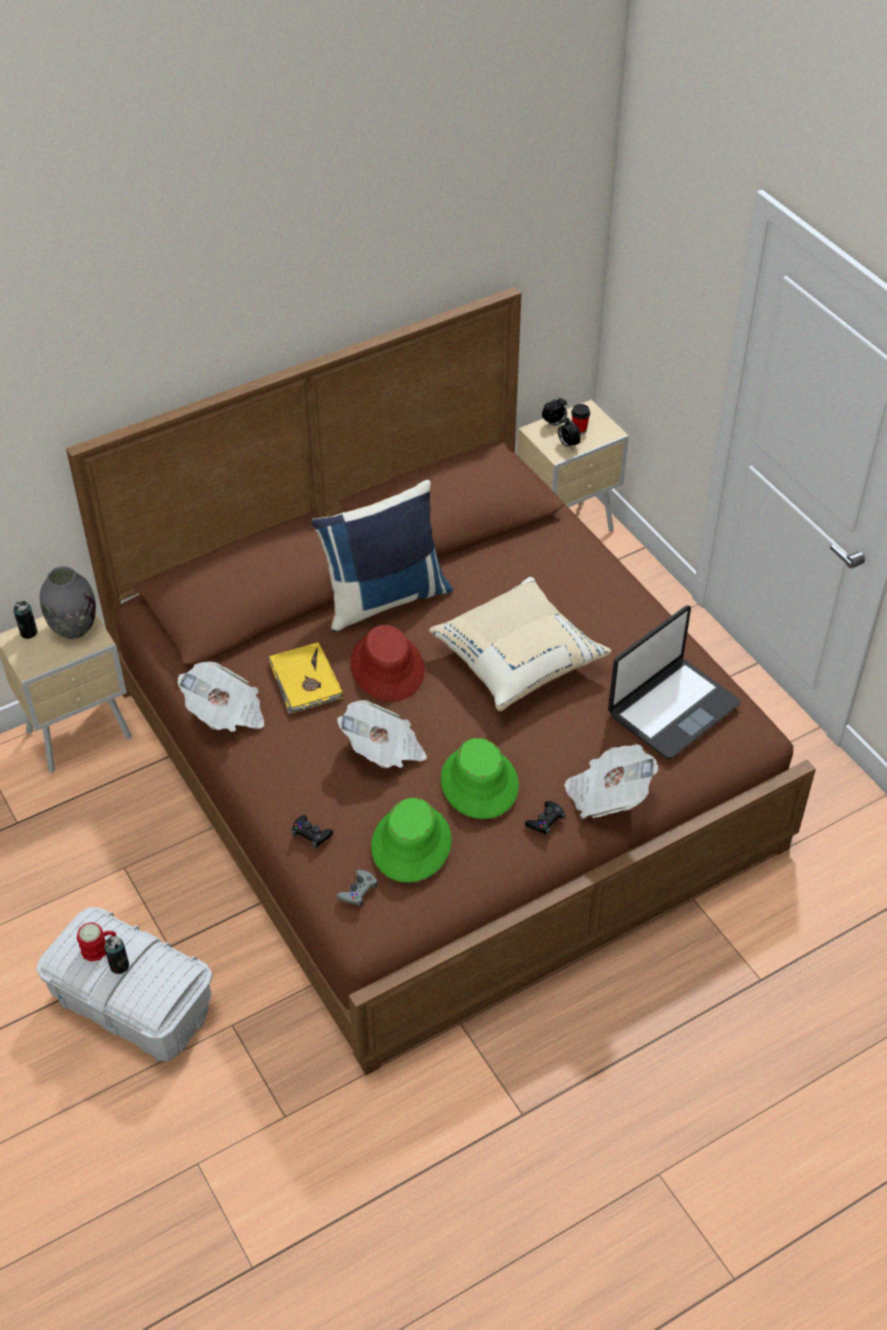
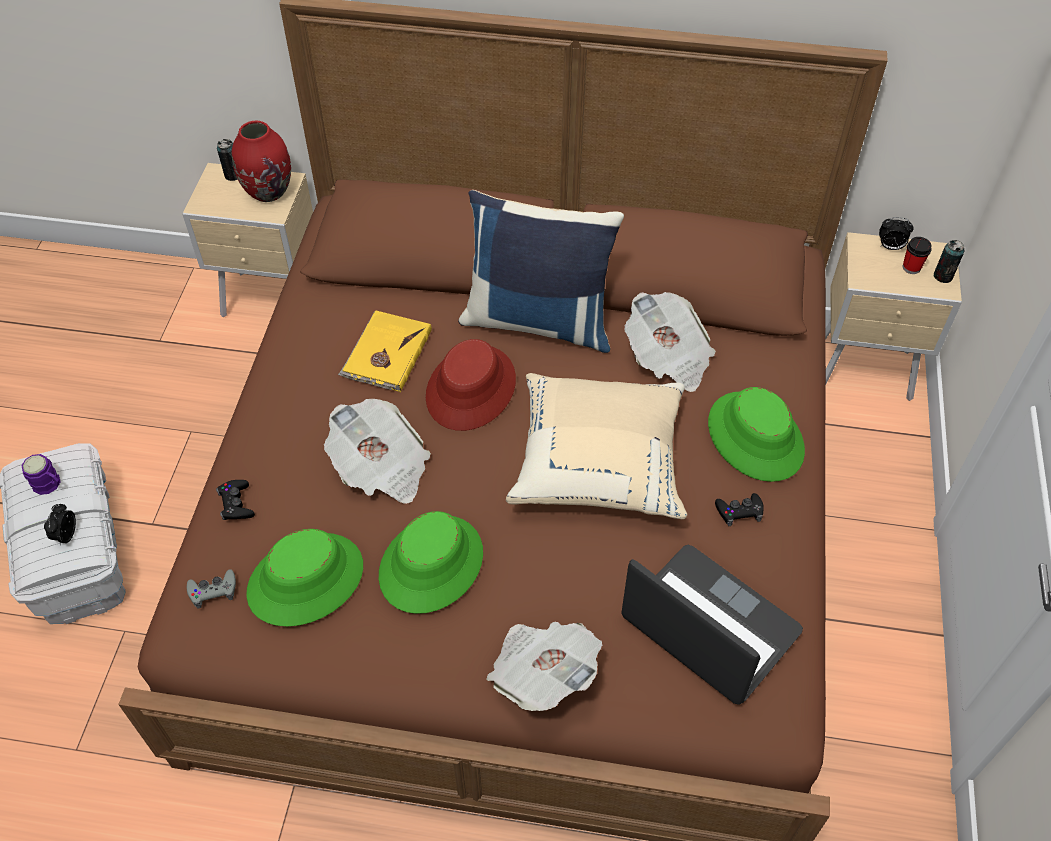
camera: 40 degrees right, 5 degrees up
grey vase [40,566,96,639] -> red vase [232,121,291,202]
red mug [77,922,116,961] -> purple mug [22,454,61,495]
can [104,936,129,974] -> can moved to [934,240,964,283]
newspaper [178,661,265,732] -> newspaper moved to [625,292,716,392]
black game controller [525,801,566,835] -> black game controller moved to [715,493,764,526]
alarm clock [558,417,581,448] -> alarm clock moved to [44,504,76,545]
laptop [608,605,741,759] -> laptop turned 135 degrees counterclockwise [621,545,803,705]
none -> green hat [708,387,805,482]

